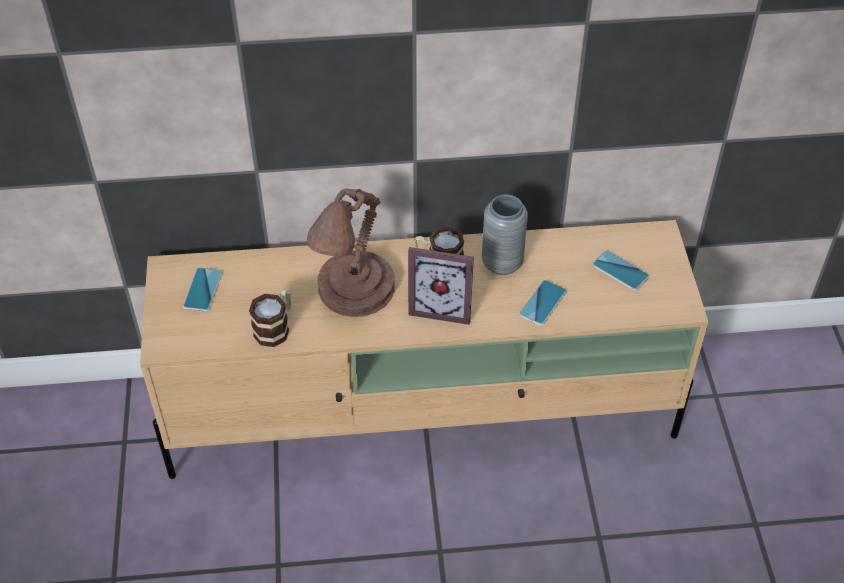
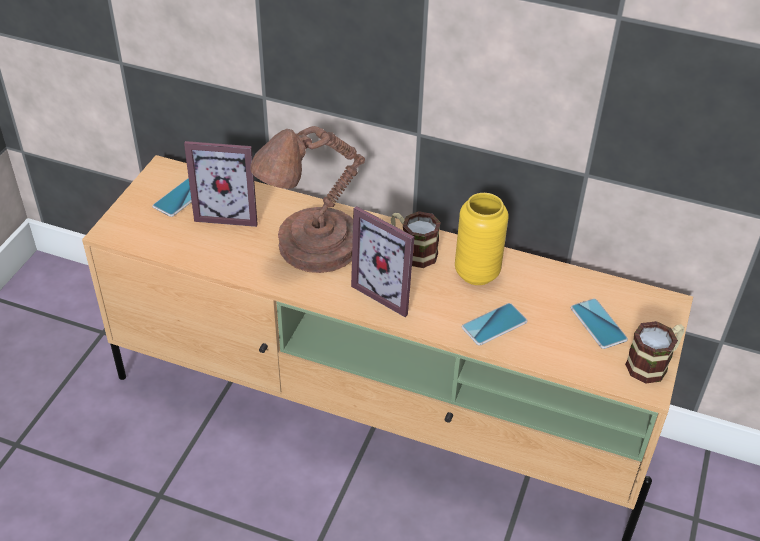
camera: 25 degrees right, 5 degrees down
mug [249,288,291,347] -> mug moved to [625,321,684,384]
grey vase [482,194,528,275] -> yellow vase [455,193,509,285]
none -> picture frame [184,141,258,227]

